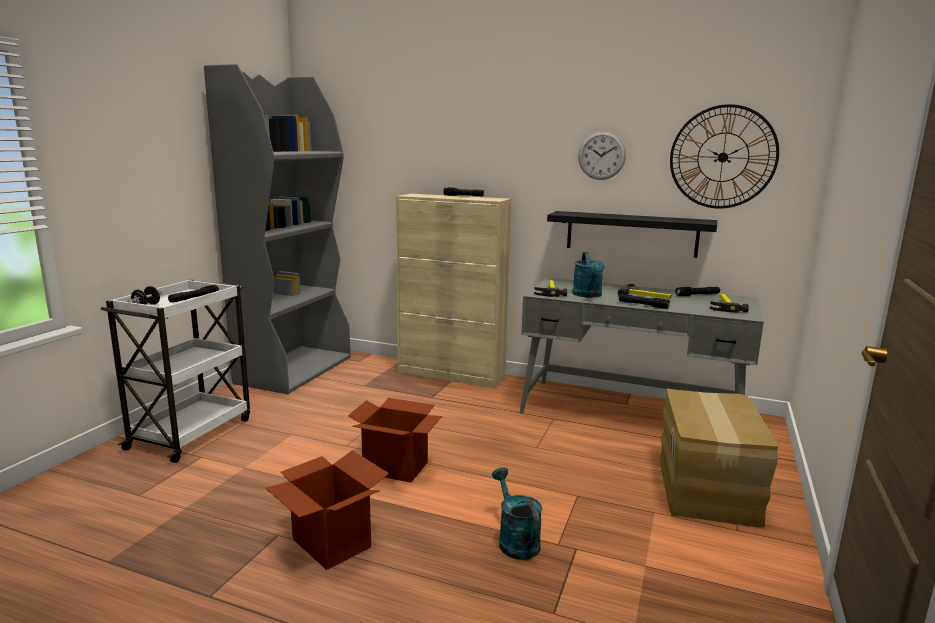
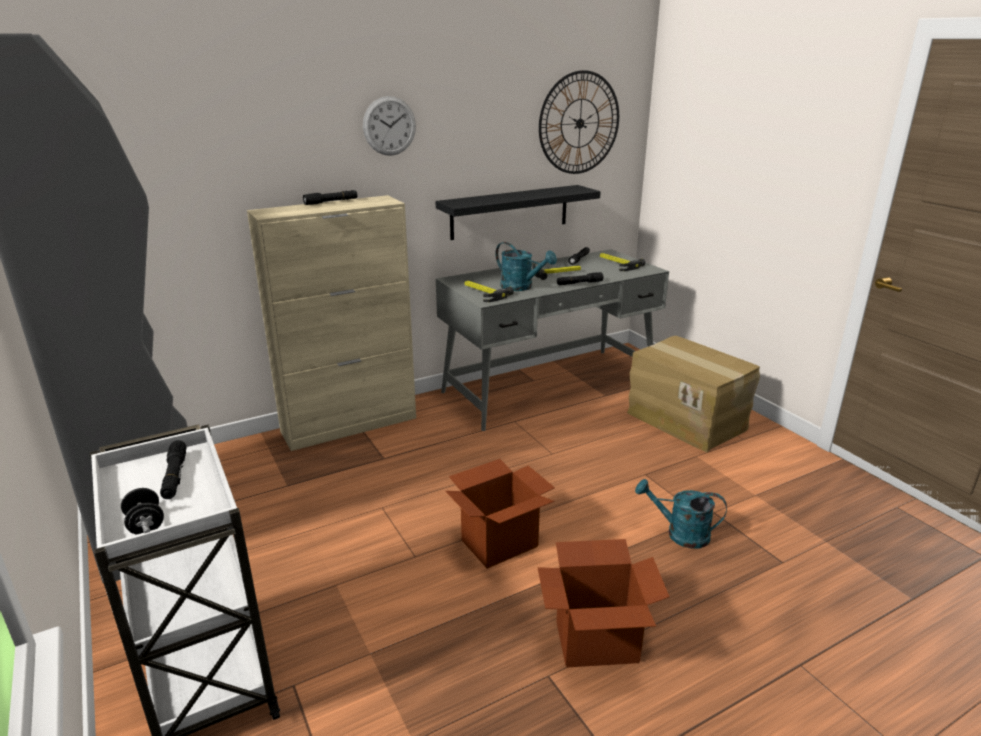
camera: 50 degrees left, 10 degrees up
wall clock [578,131,626,180] -> wall clock moved to [363,96,416,156]

